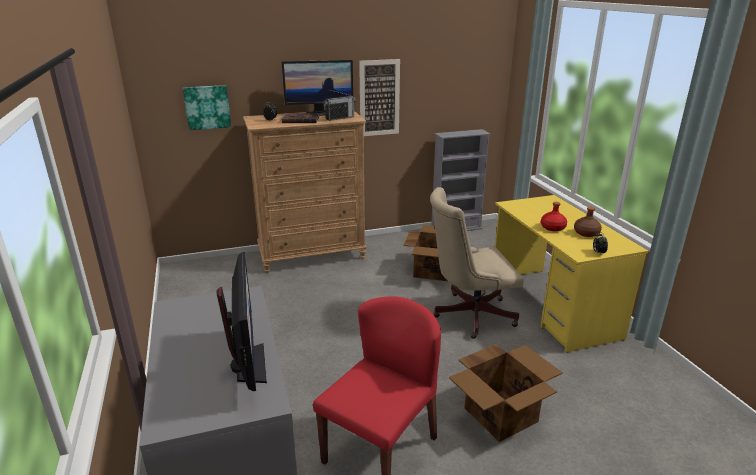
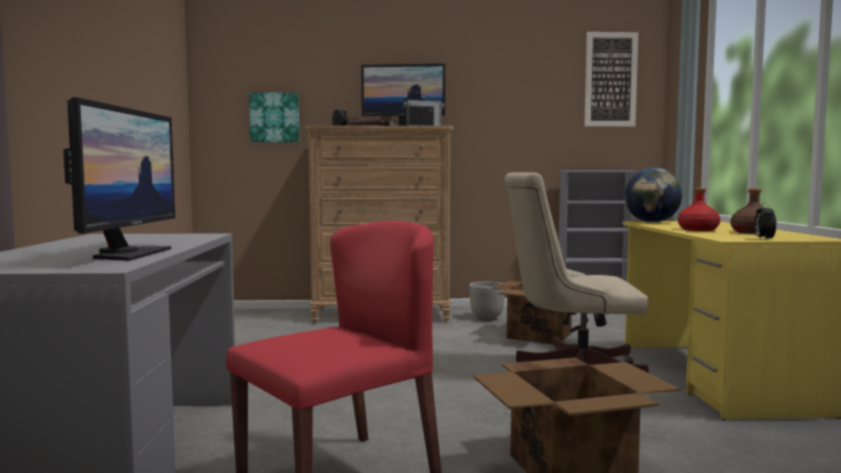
camera: 15 degrees right, 20 degrees down
picture [359,59,400,136] -> picture moved to [584,32,638,127]
none -> planter [469,282,505,321]
none -> globe [625,168,682,223]

